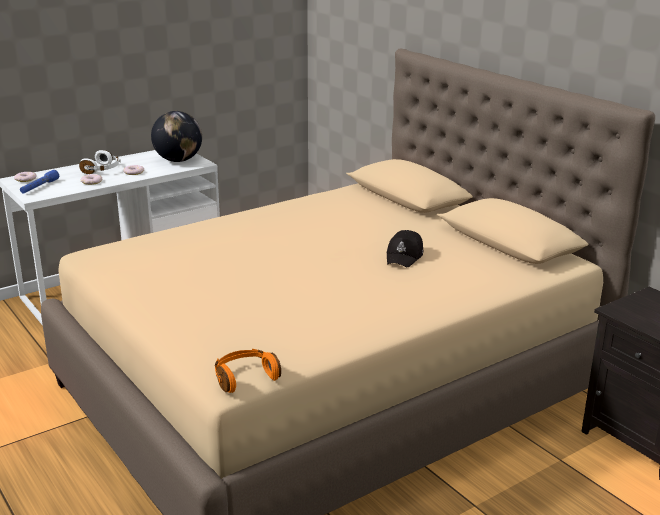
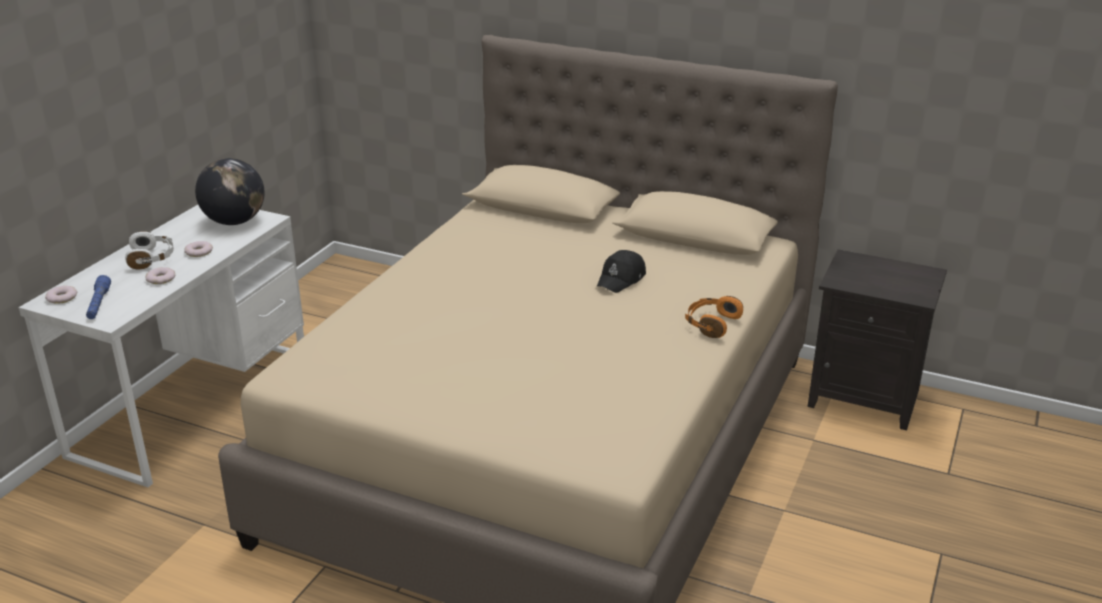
camera: 30 degrees left, 5 degrees up
orange headphones [215,349,281,393] -> orange headphones moved to [685,296,743,338]
black cap [387,230,423,267] -> black cap turned 45 degrees clockwise [597,250,646,293]

